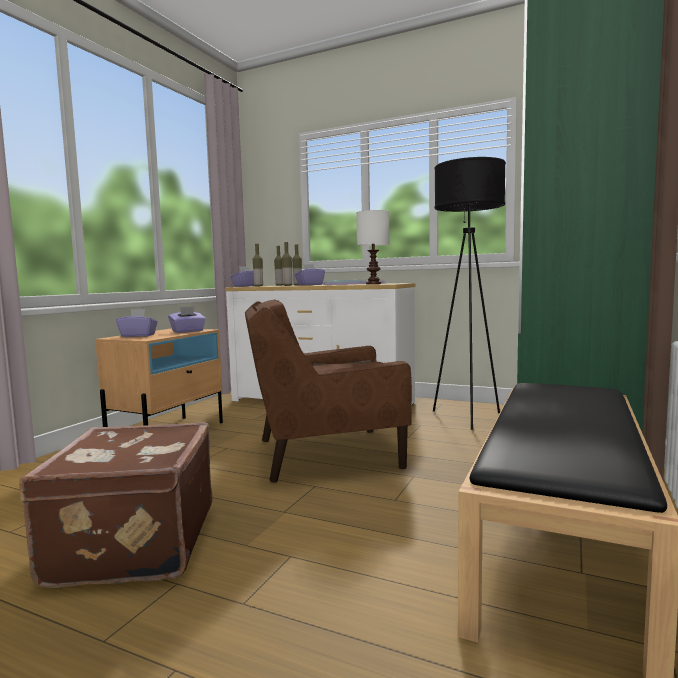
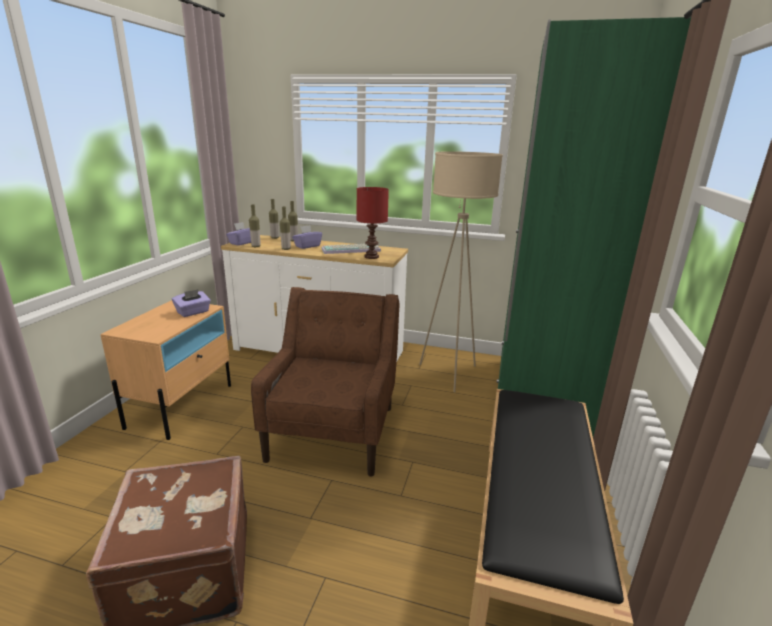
camera: 10 degrees left, 15 degrees up
purple tissue box [116,309,158,337] -> none
brown armchair [245,299,412,483] -> brown armchair turned 120 degrees clockwise [251,287,400,477]
white table lamp [356,210,389,284] -> red table lamp [357,187,389,259]
black floor lamp [433,157,506,430] -> beige floor lamp [419,151,503,392]

